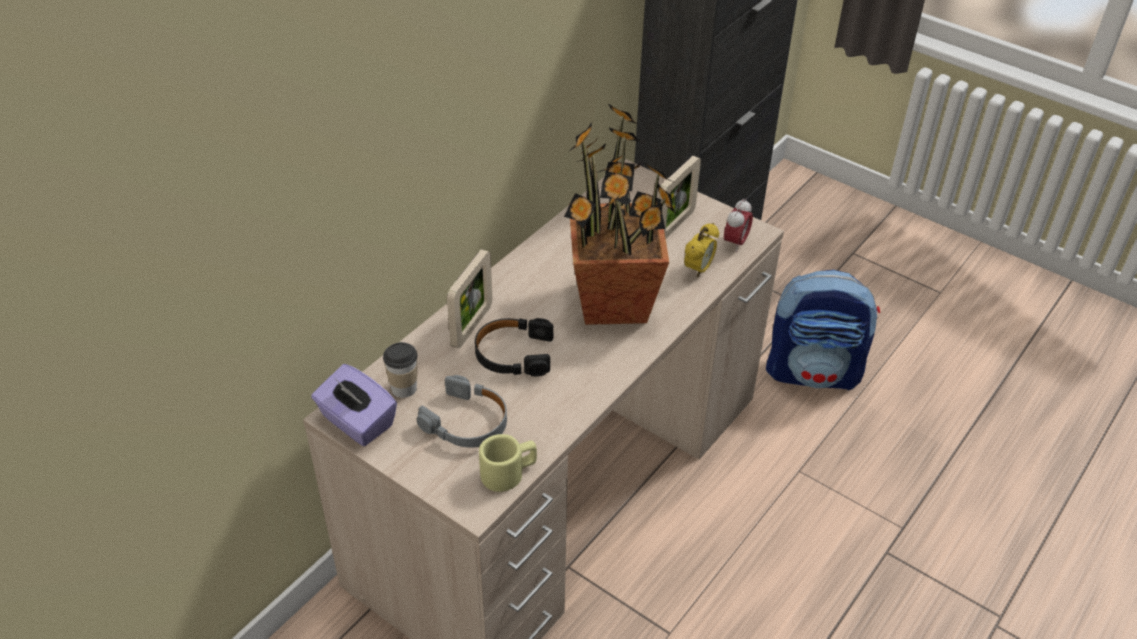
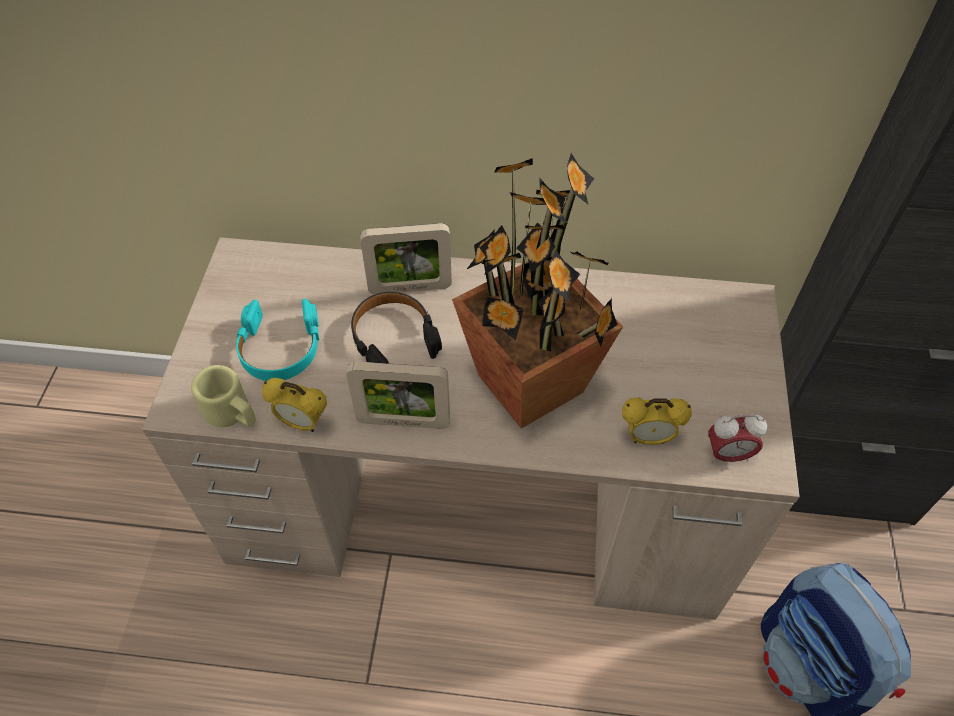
camera: 60 degrees right, 10 degrees up
purple tissue box [311,364,397,446] -> none
cup [383,342,417,398] -> none
grey headphones [417,375,507,447] -> turquoise headphones [236,299,319,381]
picture frame [657,156,701,239] -> picture frame moved to [346,361,450,429]
none -> alarm clock [262,378,327,432]

